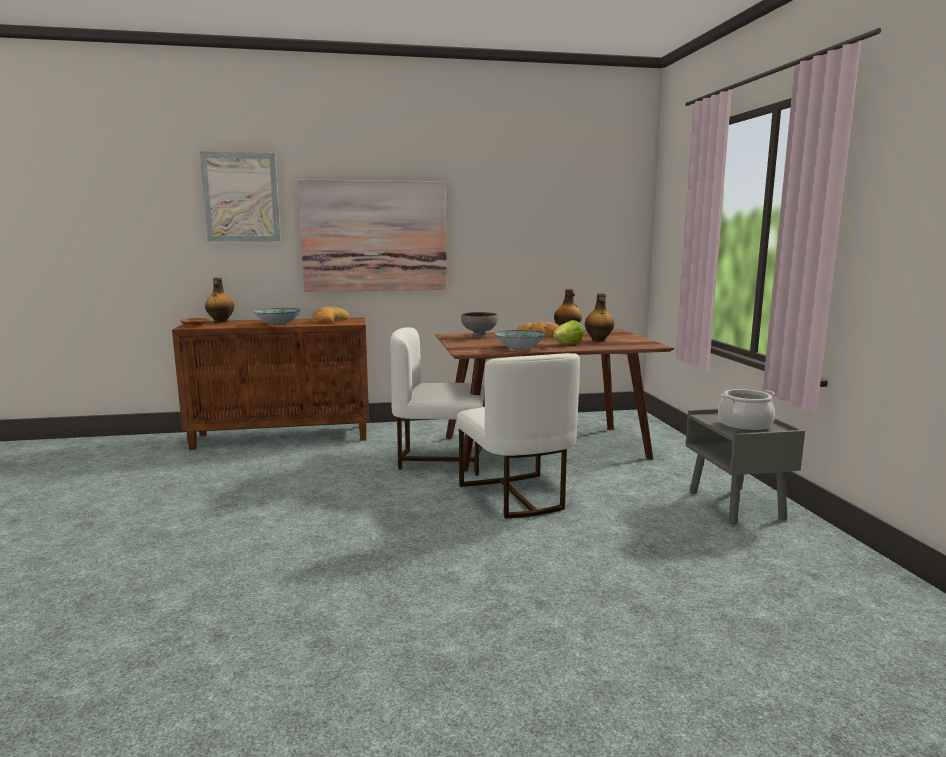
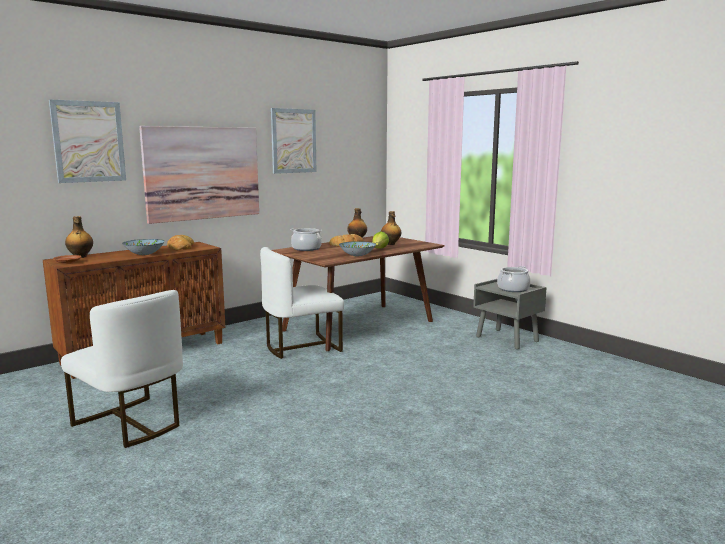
camera: 30 degrees left, 0 degrees up
white chair [457,353,580,518] -> white chair moved to [61,290,183,448]
grey bowl [461,312,498,338] -> cooking pot [290,228,322,251]
none -> picture [271,108,316,174]

